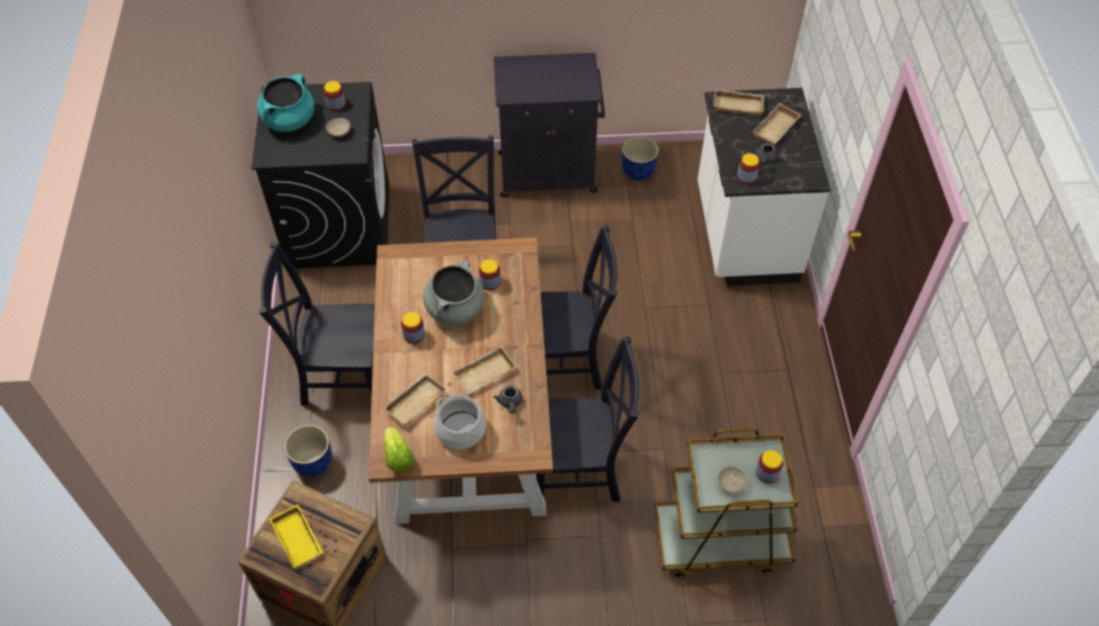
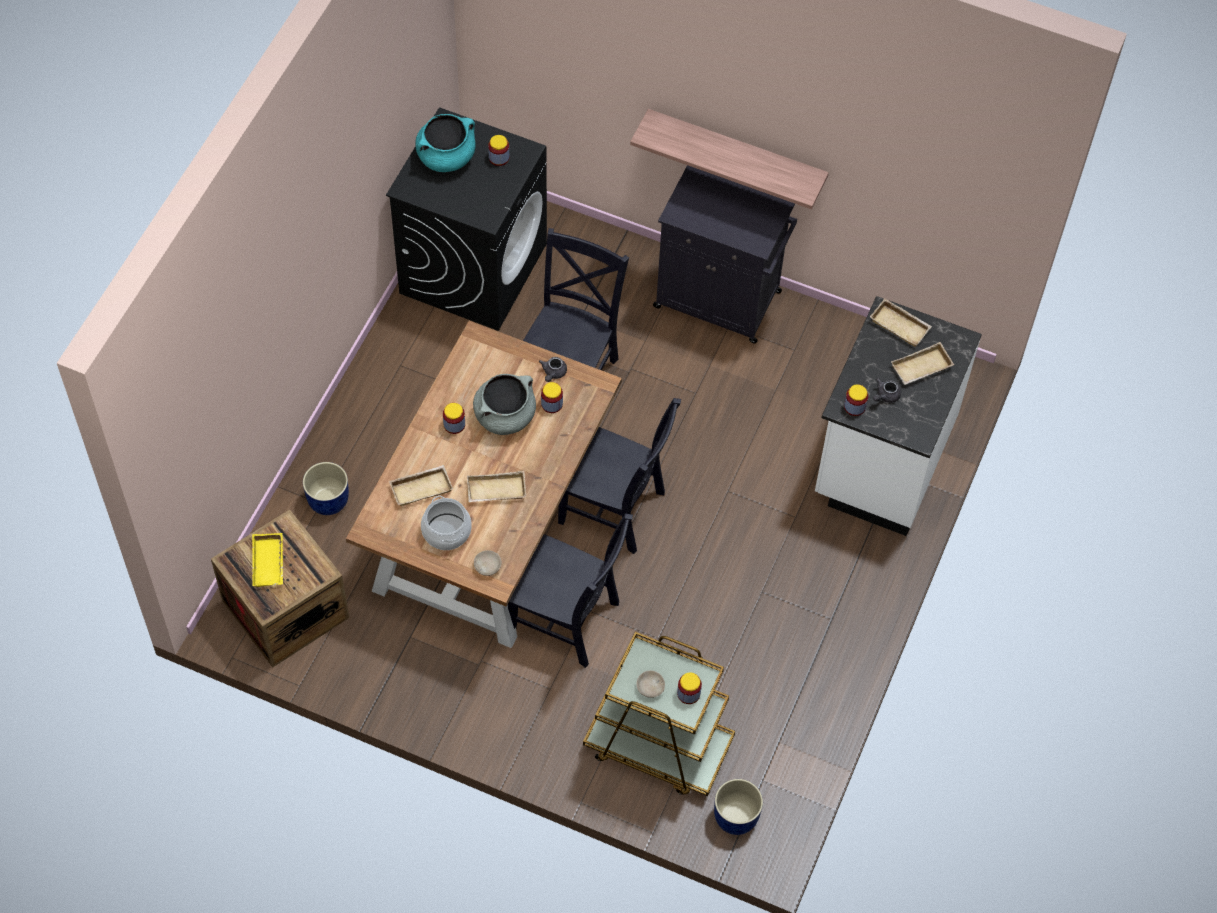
camera: 25 degrees right, 5 degrees up
black chair [258,242,375,406] -> none
beige bowl [326,118,351,137] -> beige bowl moved to [474,550,501,576]
lettuce [384,426,415,473] -> none
grey teapot [493,385,522,413] -> grey teapot moved to [539,357,567,382]
blue planter [622,136,659,181] -> blue planter moved to [714,779,763,835]
none -> shelf [630,109,829,209]

